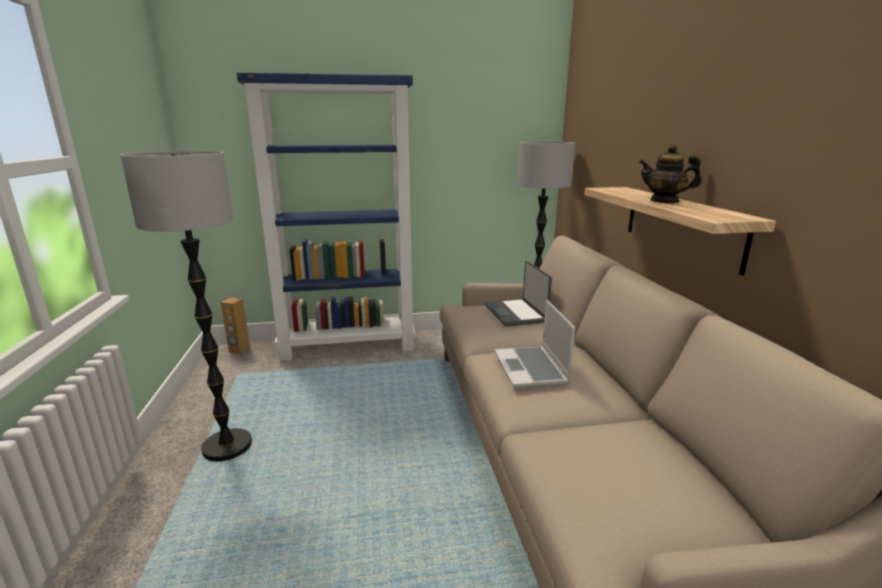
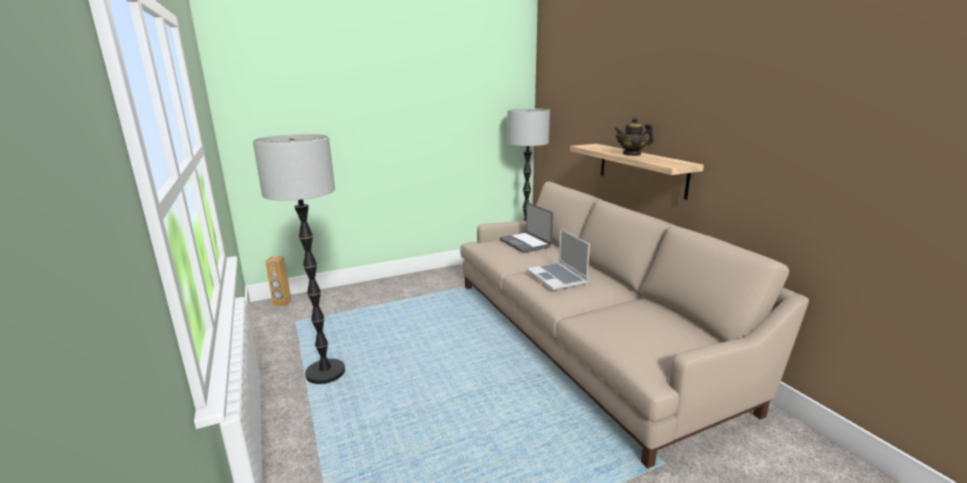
camera: 15 degrees left, 0 degrees up
blue bookcase [237,72,416,361] -> none

